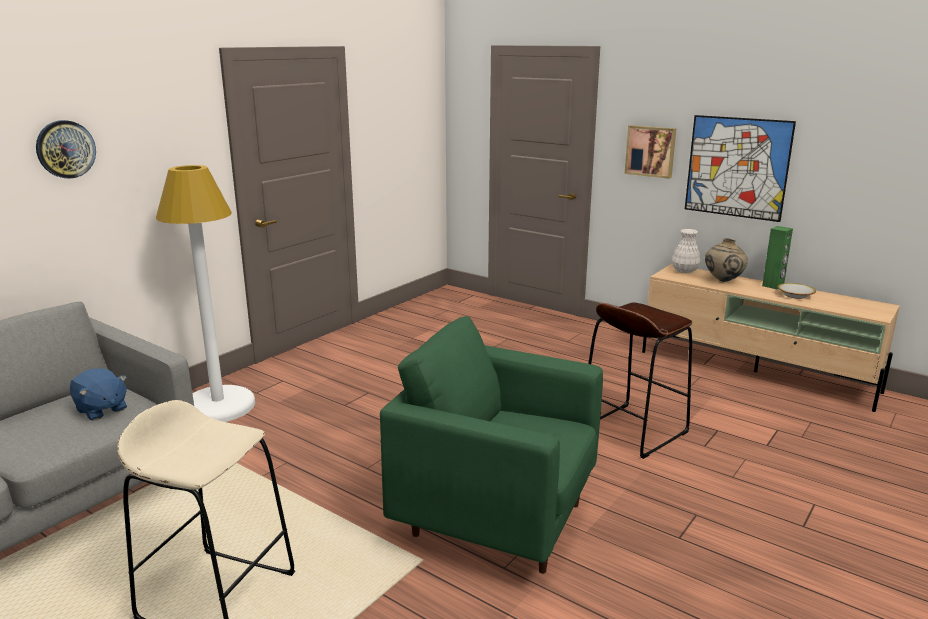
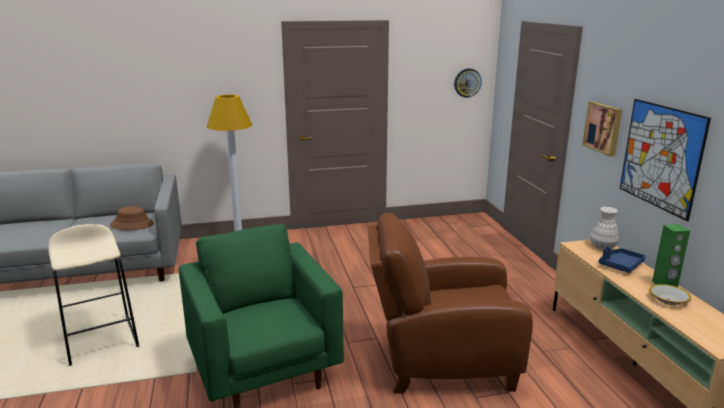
camera: 40 degrees right, 0 degrees up
wall clock [36,120,96,179] -> wall clock moved to [454,68,482,98]
blue plush toy [70,368,127,420] -> brown hat [110,207,154,230]
brown stool [588,303,692,459] -> brown armchair [367,213,533,394]
beige vase [705,238,748,282] -> blue tray [598,247,646,273]

